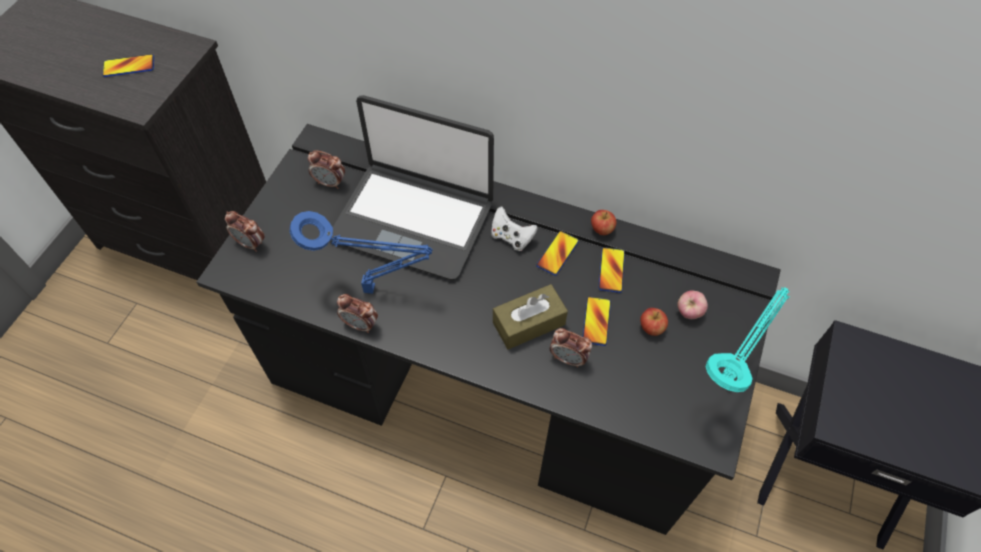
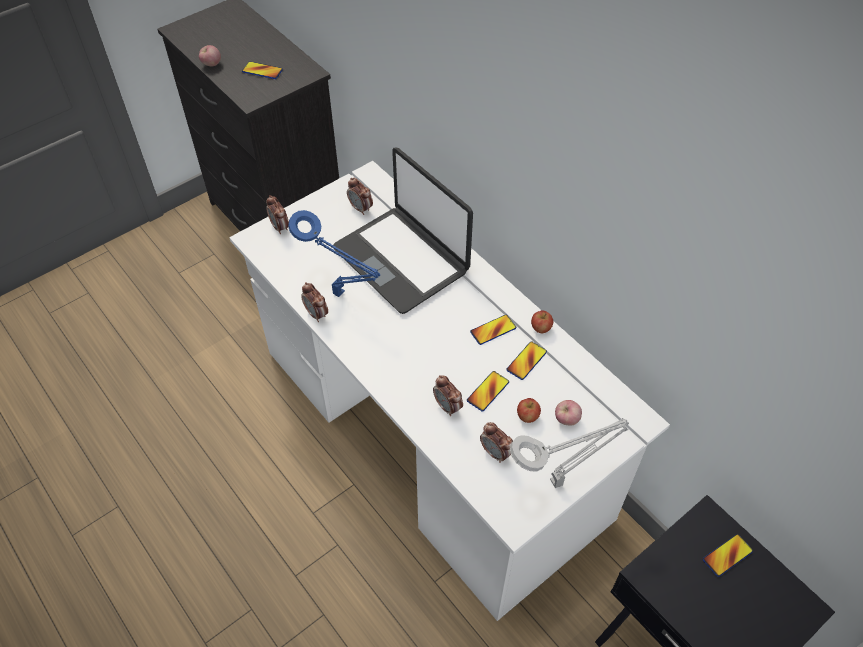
camera: 30 degrees right, 5 degrees down
black desk [196,124,781,535] -> white desk [229,161,670,621]
white game controller [491,206,538,251] -> none
brown tissue box [493,284,568,350] -> none
turquoise table lamp [706,287,790,392] -> grey table lamp [510,418,629,488]
none -> apple [199,45,221,66]
none -> alarm clock [480,422,513,463]
none -> phone [703,534,753,577]

